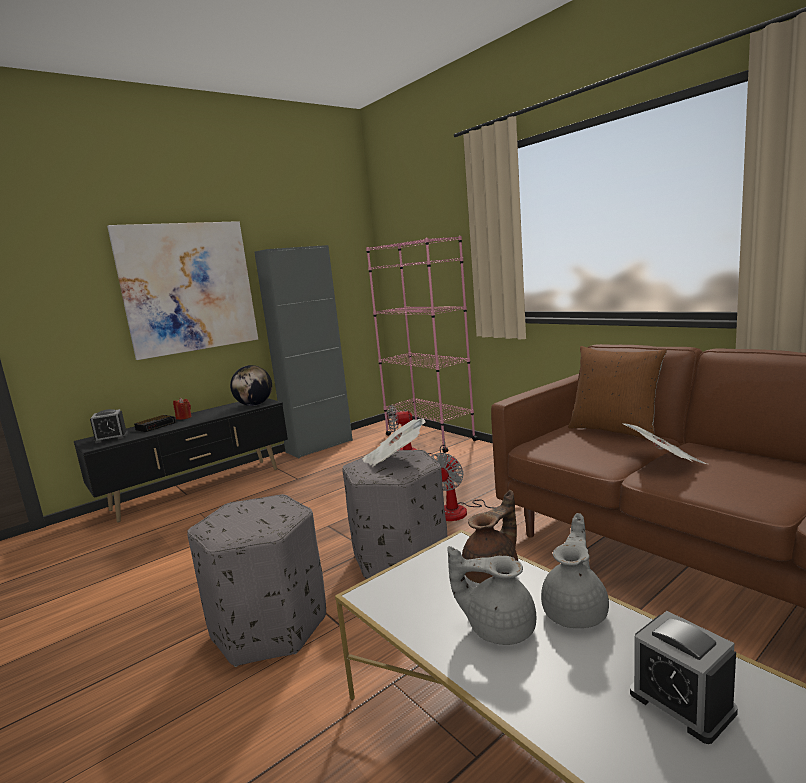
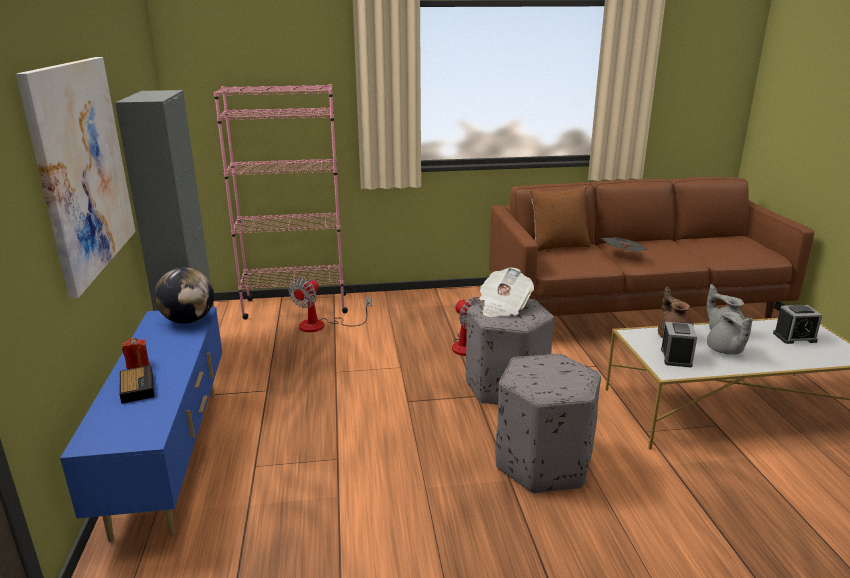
camera: 60 degrees left, 10 degrees up
black tv stand [74,398,288,522] -> blue tv stand [60,307,222,542]
alarm clock [90,409,128,443] -> alarm clock moved to [661,322,697,367]
grey teapot [447,546,536,645] -> grey teapot turned 60 degrees counterclockwise [707,311,753,355]

